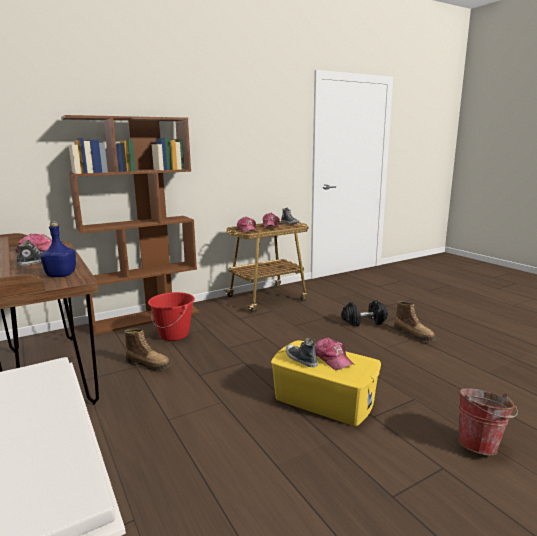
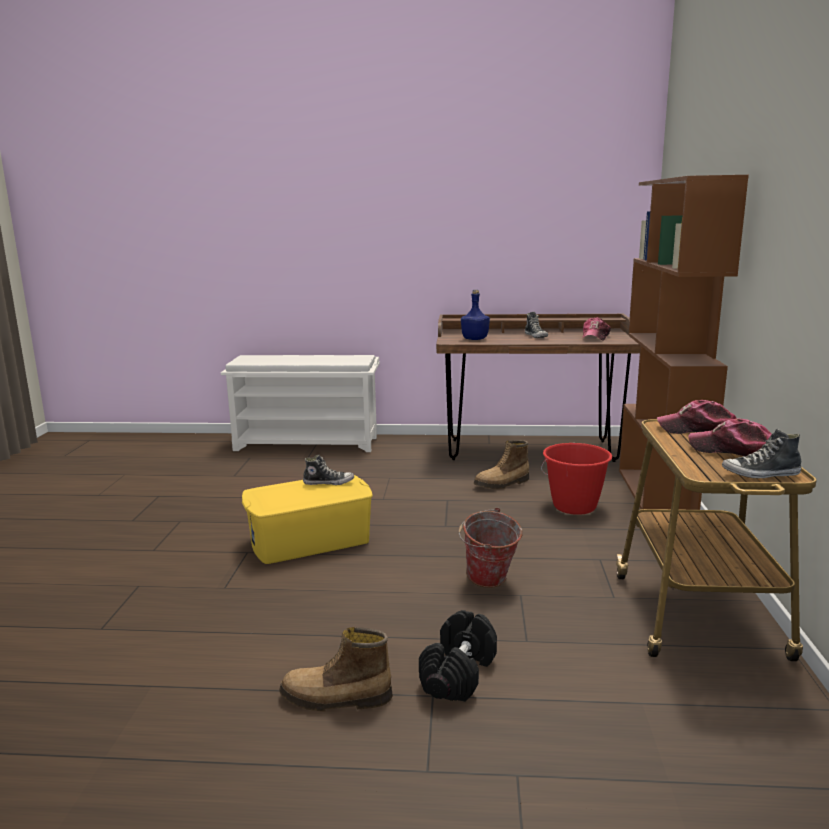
camera: 125 degrees right, 0 degrees up
cap [315,337,354,370] -> none
bucket [458,388,518,456] -> bucket moved to [459,507,522,588]

